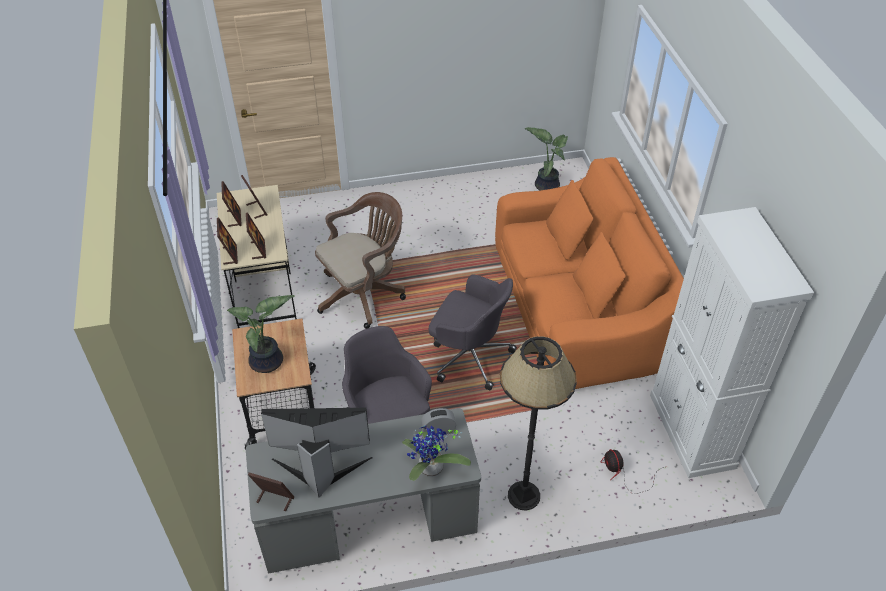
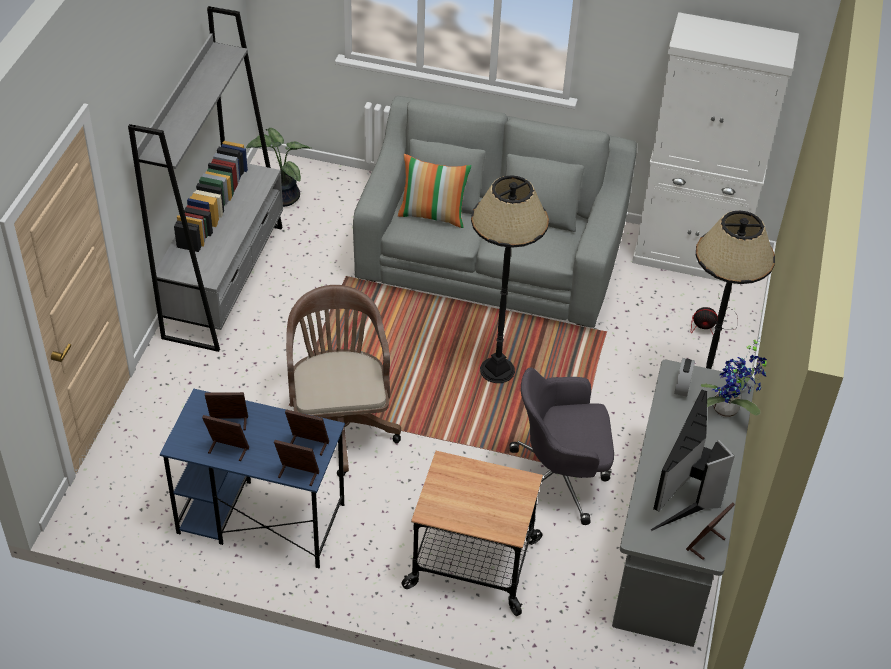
camera: 65 degrees left, 0 degrees up
beige desk [217,185,297,328] -> blue desk [160,388,345,569]
potted plant [227,295,295,373] -> none
grey office chair [429,274,517,390] -> black floor lamp [471,175,549,383]
orange sofa [495,157,684,389] -> grey sofa [353,96,637,328]
none -> grey bookcase [128,6,283,352]
none -> pillow [398,154,472,228]

